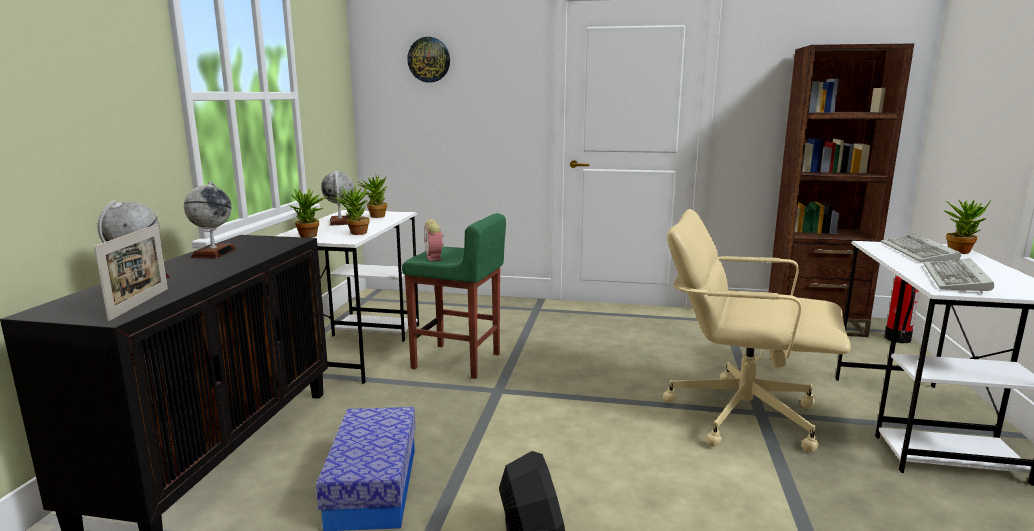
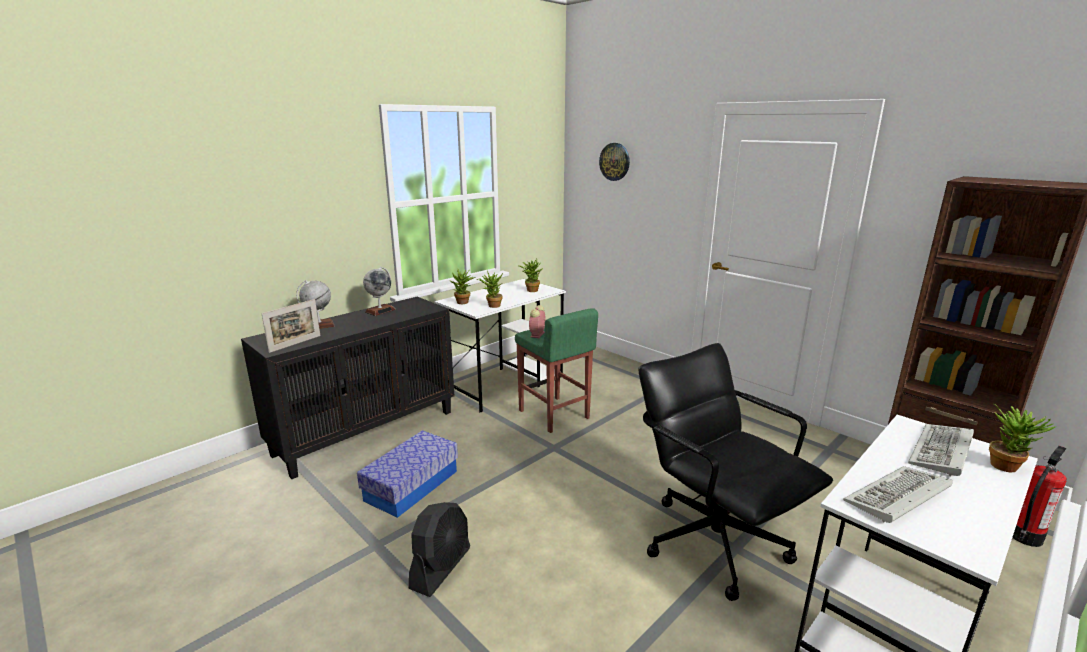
camera: 35 degrees right, 5 degrees up
globe [321,171,354,226] -> none
beige office chair [663,209,851,452] -> black office chair [639,343,833,601]

